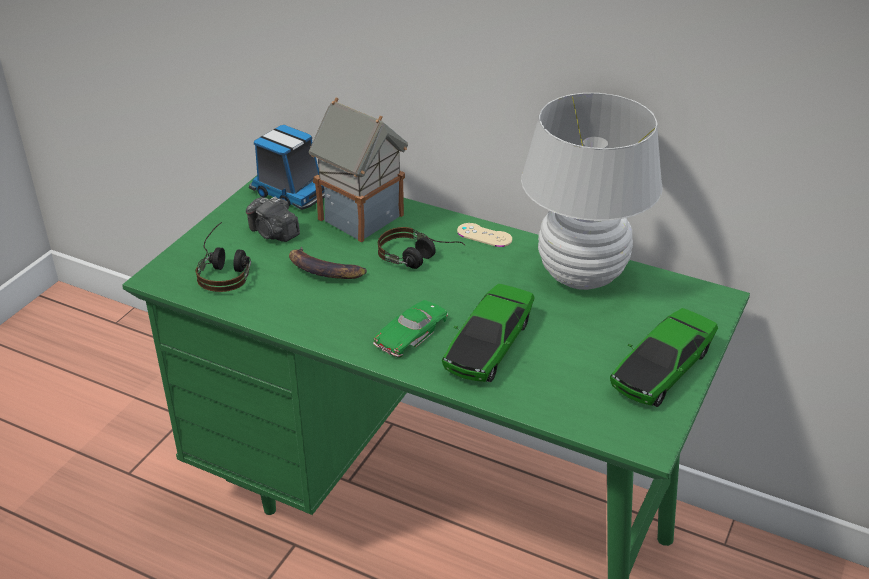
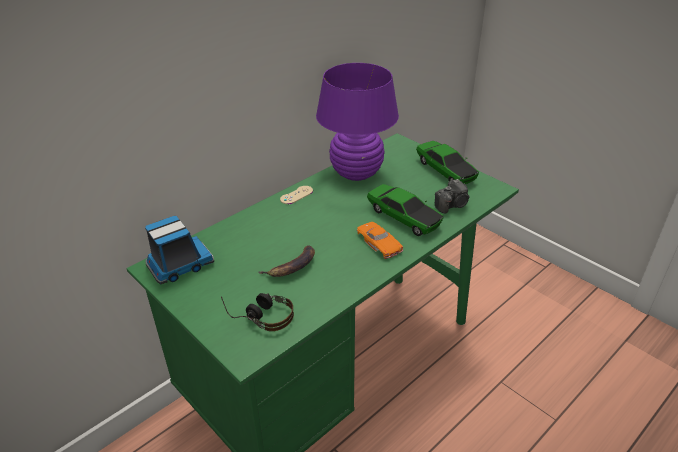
camera: 70 degrees left, 0 degrees up
camera [246,196,300,242] -> camera moved to [435,179,470,214]
toy house [309,97,408,243] -> none
green toy car [373,300,448,358] -> orange toy car [357,222,403,259]
headphones [378,227,465,269] -> none
white table lamp [521,93,663,290] -> purple table lamp [316,63,399,181]

